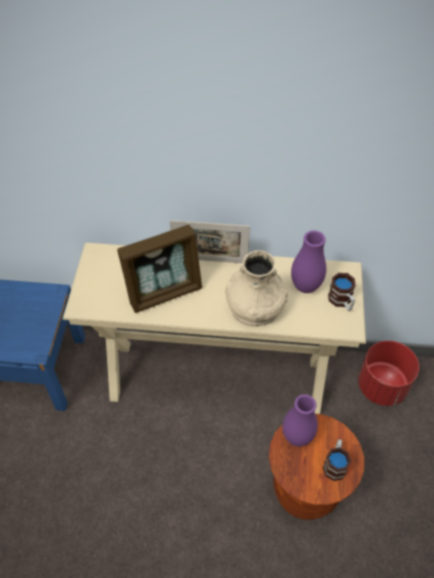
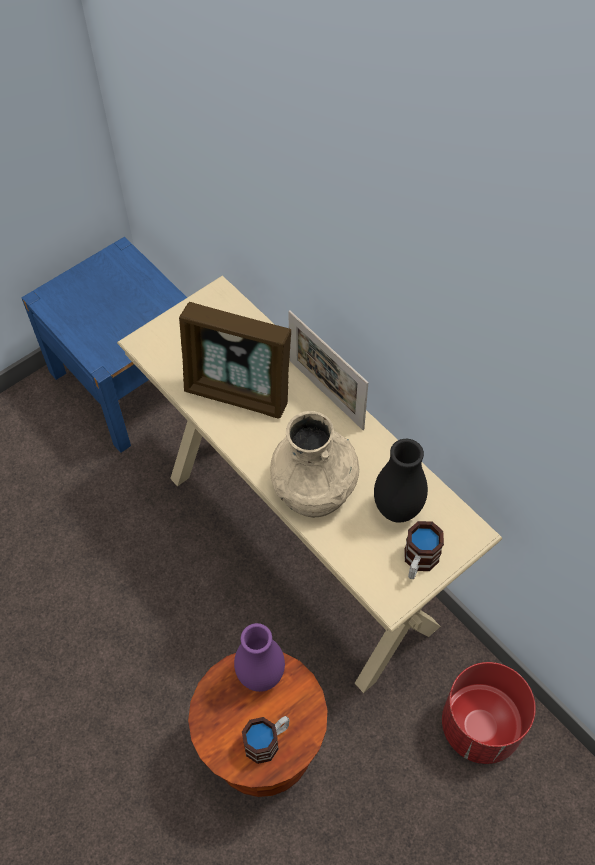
camera: 45 degrees right, 5 degrees up
purple vase [291,230,326,293] -> black vase [374,439,428,523]

